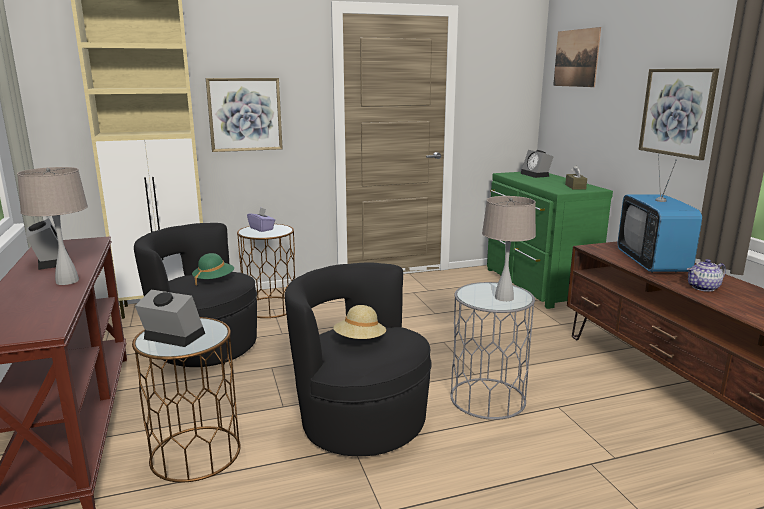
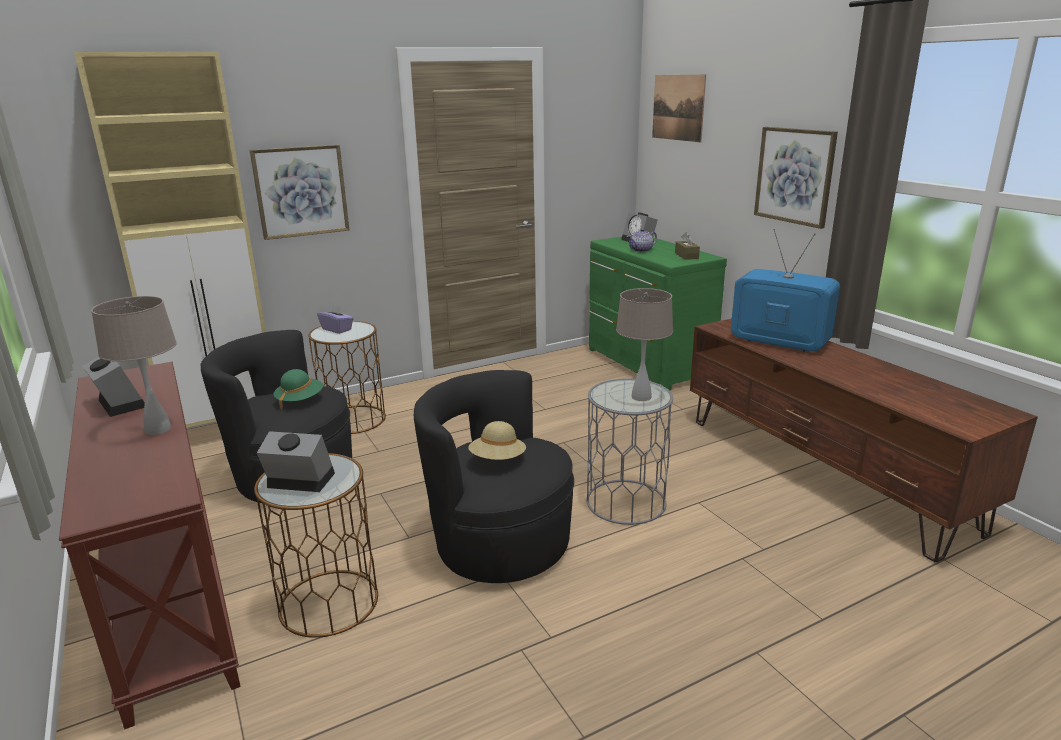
camera: 10 degrees left, 5 degrees up
television [618,154,702,273] -> television turned 135 degrees clockwise [731,229,840,352]
teapot [687,259,726,292] -> teapot moved to [627,229,657,252]

